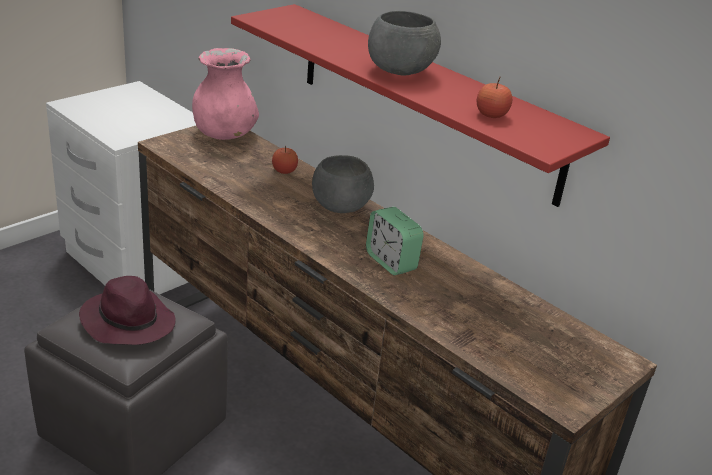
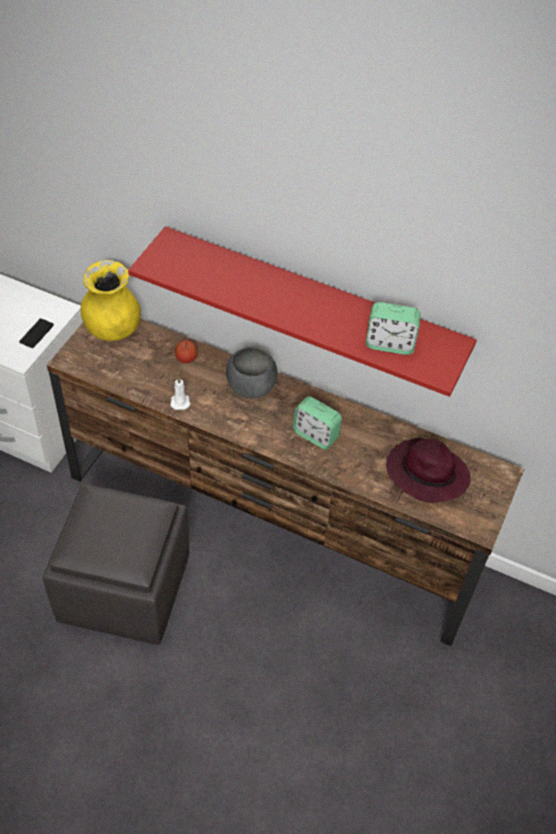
camera: 20 degrees left, 20 degrees up
purple hat [79,276,176,345] -> purple hat moved to [386,438,471,503]
pink vase [192,48,259,140] -> yellow vase [81,260,141,341]
grey bowl [368,11,441,76] -> none
apple [477,77,512,118] -> alarm clock [366,302,421,355]
none -> phone [19,318,54,348]
none -> white candle [170,377,190,410]

